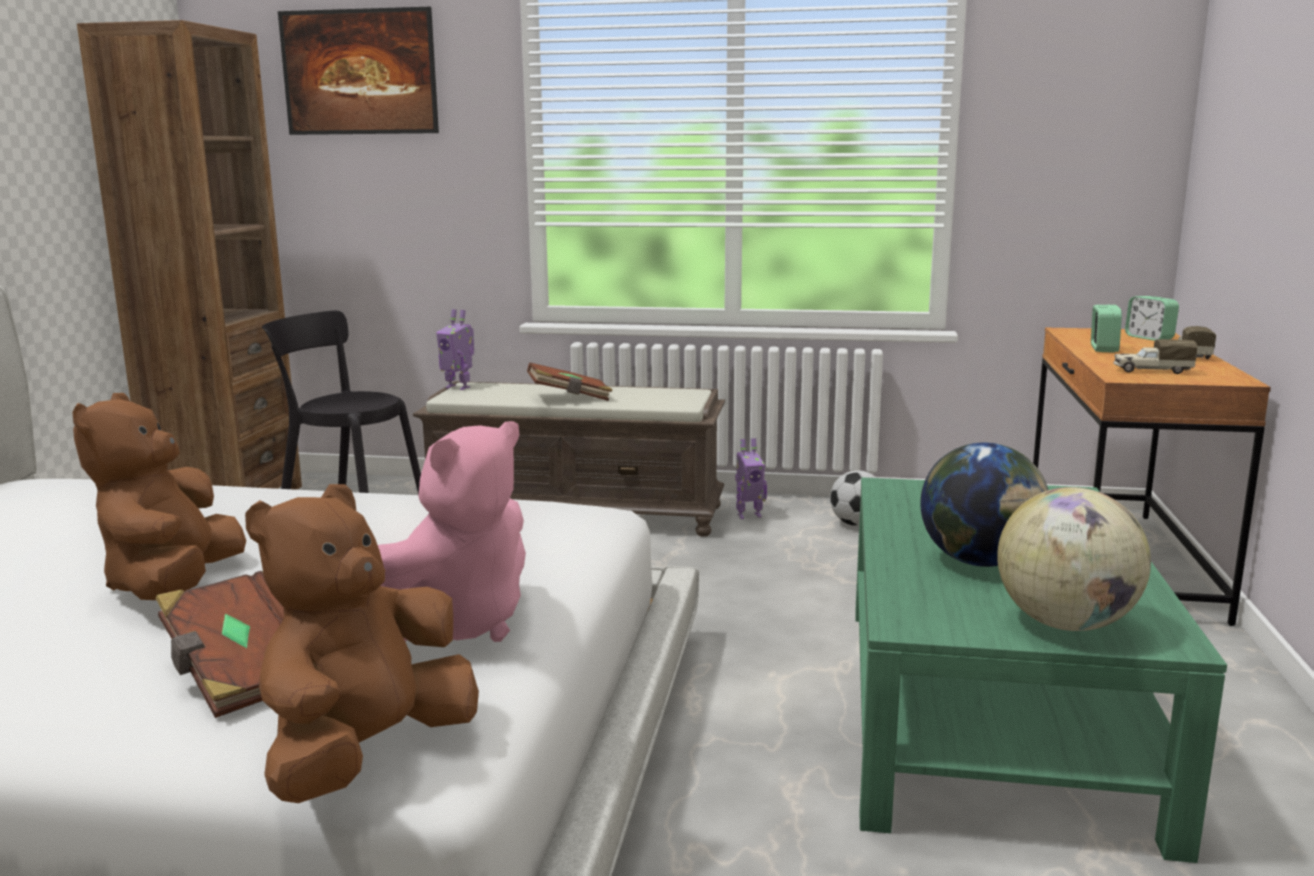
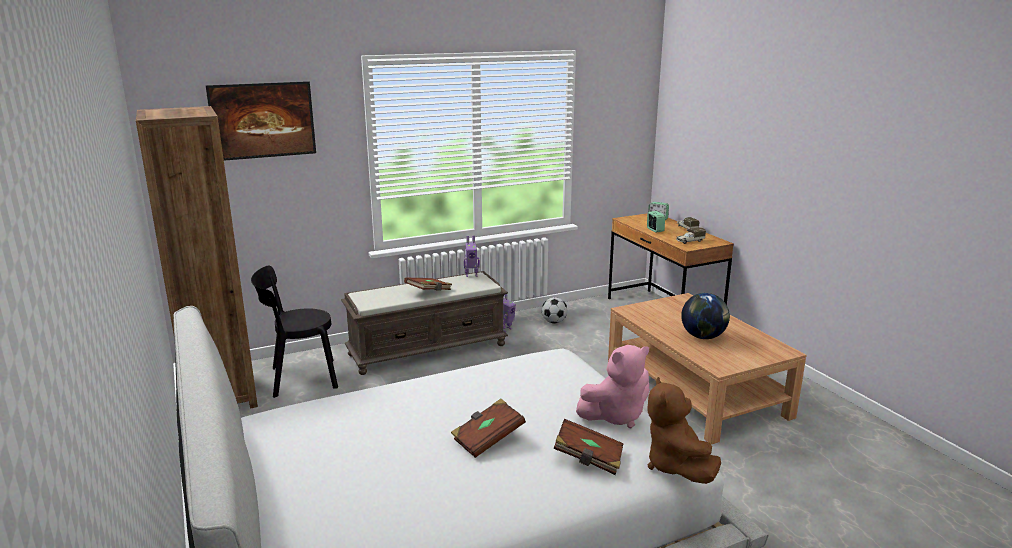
camera: 35 degrees left, 5 degrees up
brown plush toy [72,393,246,600] -> brown book [451,399,526,458]
pink plush toy [378,421,526,642] -> pink plush toy turned 60 degrees clockwise [576,345,649,428]
toy robot [436,309,474,390] -> toy robot moved to [464,236,480,277]
green coffee table [855,477,1227,863] -> brown coffee table [608,293,807,445]
globe [997,487,1151,631] -> none

